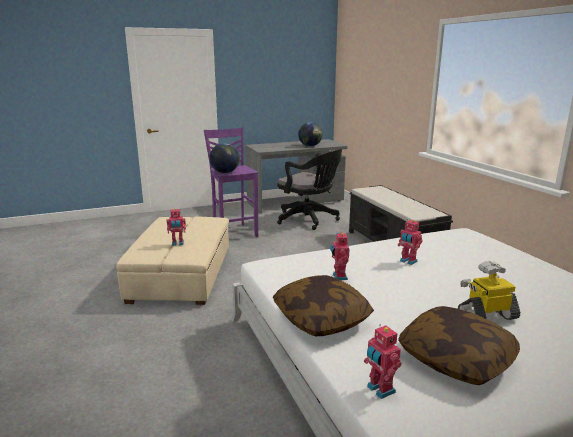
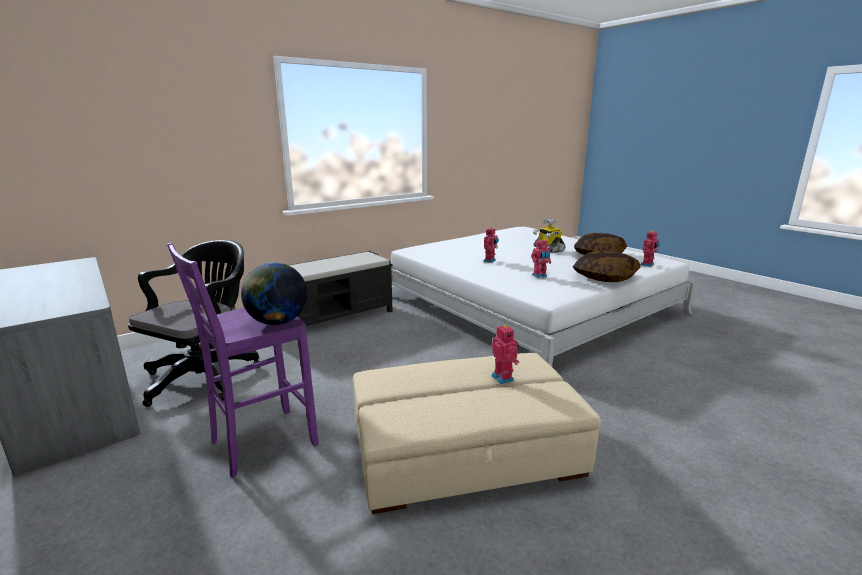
camera: 105 degrees left, 0 degrees up
globe [298,122,323,147] -> none

